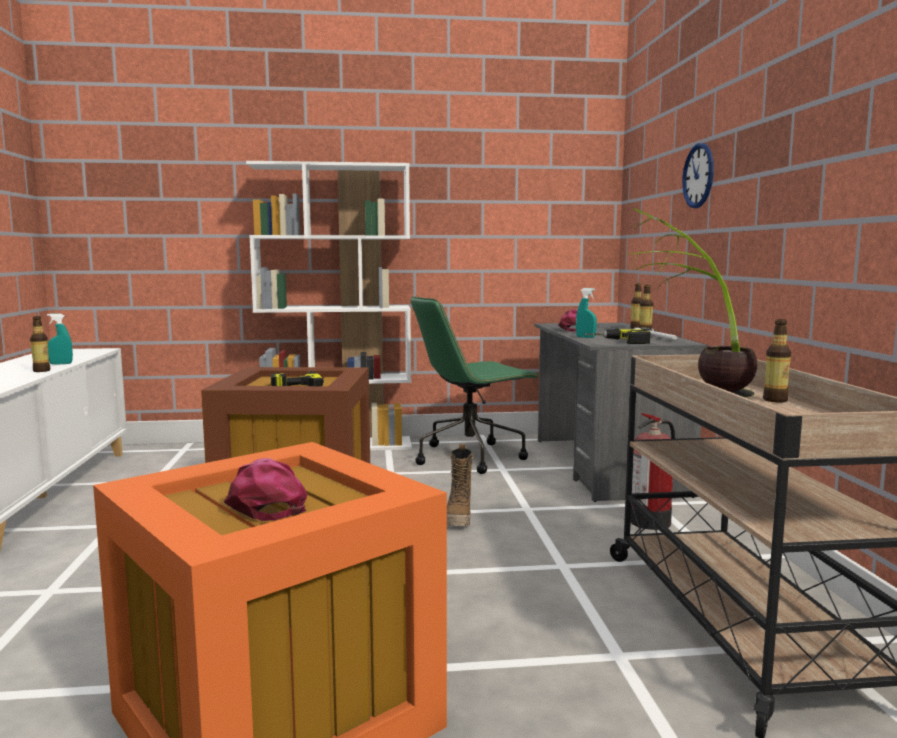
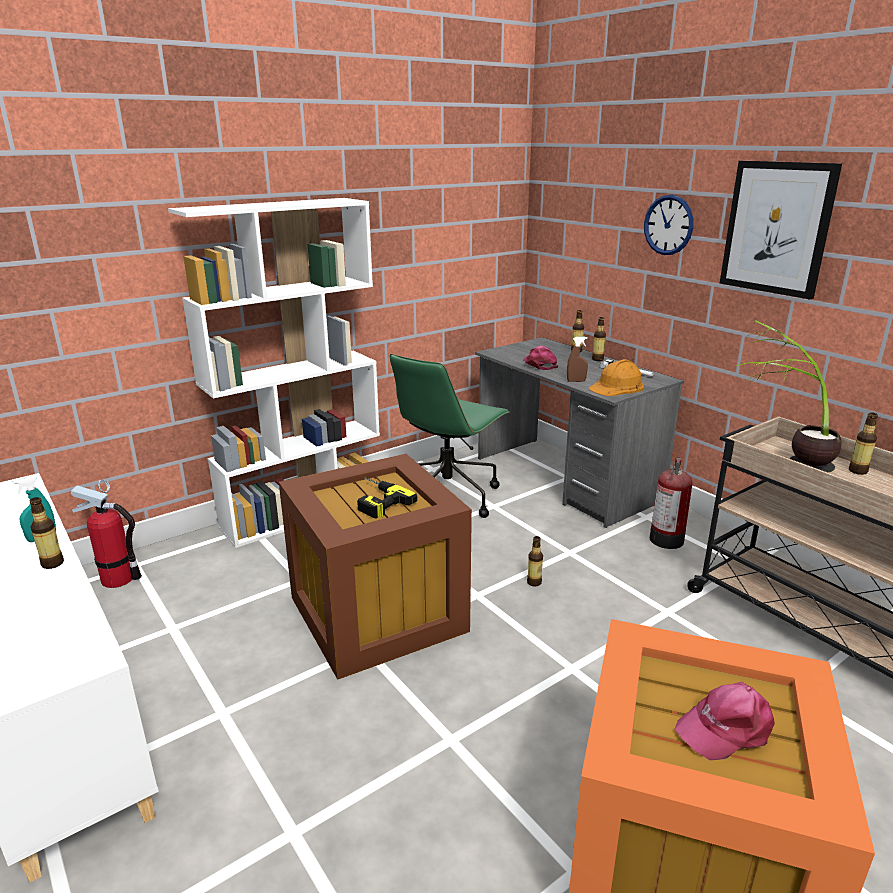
camera: 30 degrees left, 15 degrees up
pink cap [224,458,308,521] -> pink cap turned 60 degrees counterclockwise [675,682,775,760]
boot [447,444,474,526] -> bottle [527,536,543,586]
turquoise spray bottle [576,288,597,338] -> brown spray bottle [567,337,588,382]
power drill [584,329,650,344] -> orange hard hat [589,359,644,396]
none -> fire extinguisher [71,480,142,588]
none -> picture [720,161,842,299]

